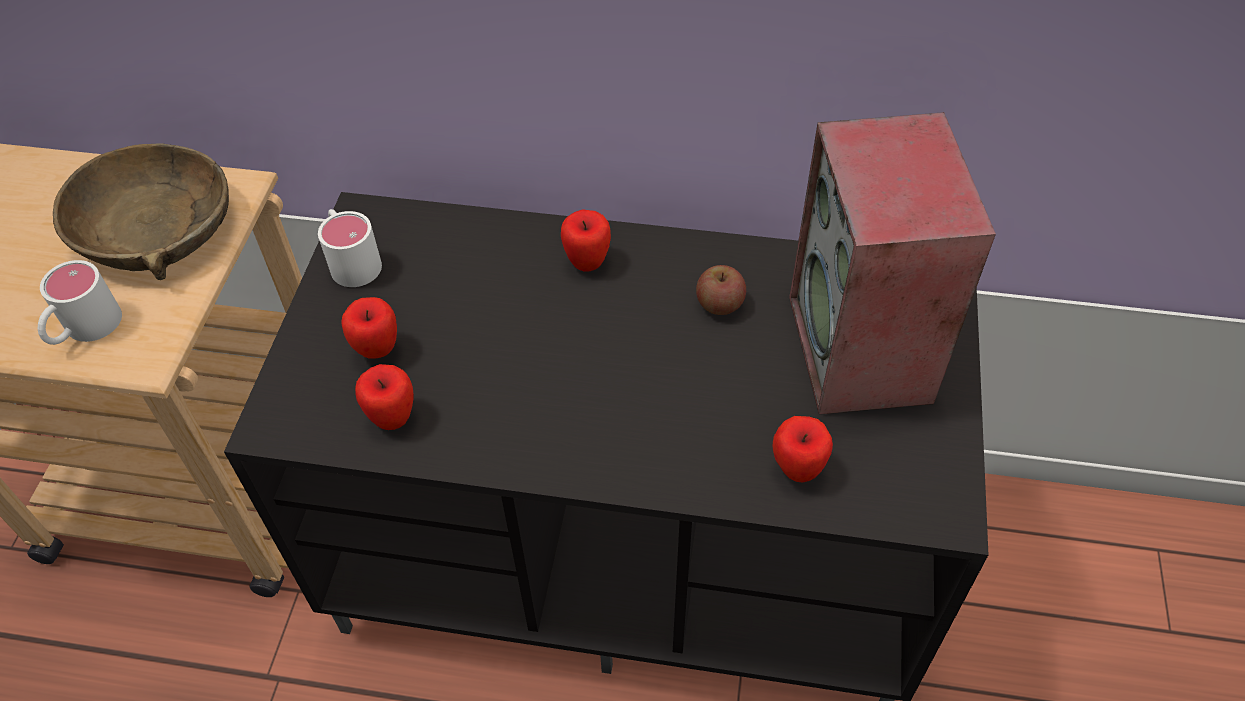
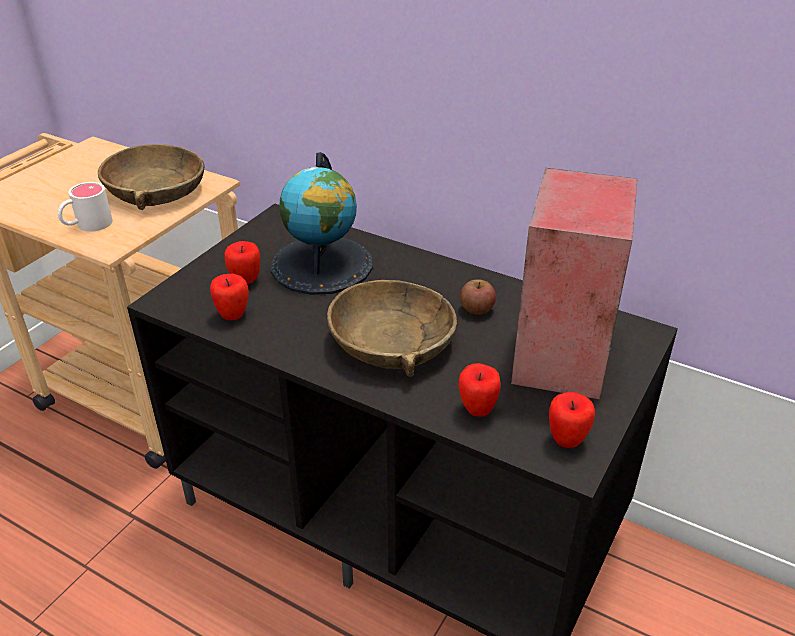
camera: 20 degrees right, 15 degrees down
white mug [318,209,382,287] -> none
apple [561,209,611,272] -> apple moved to [549,392,595,448]
none -> globe [271,152,373,295]
none -> brown bowl [327,280,457,377]

